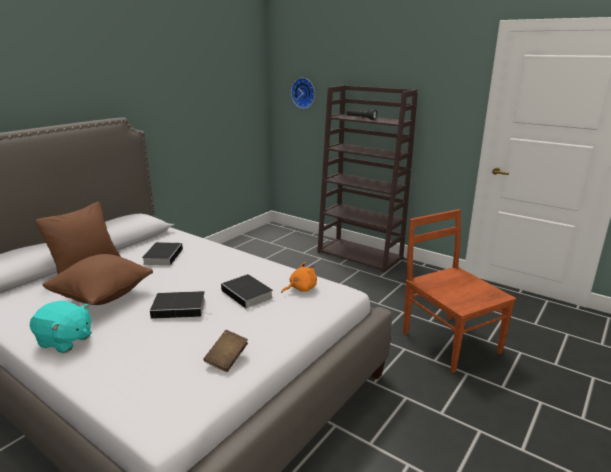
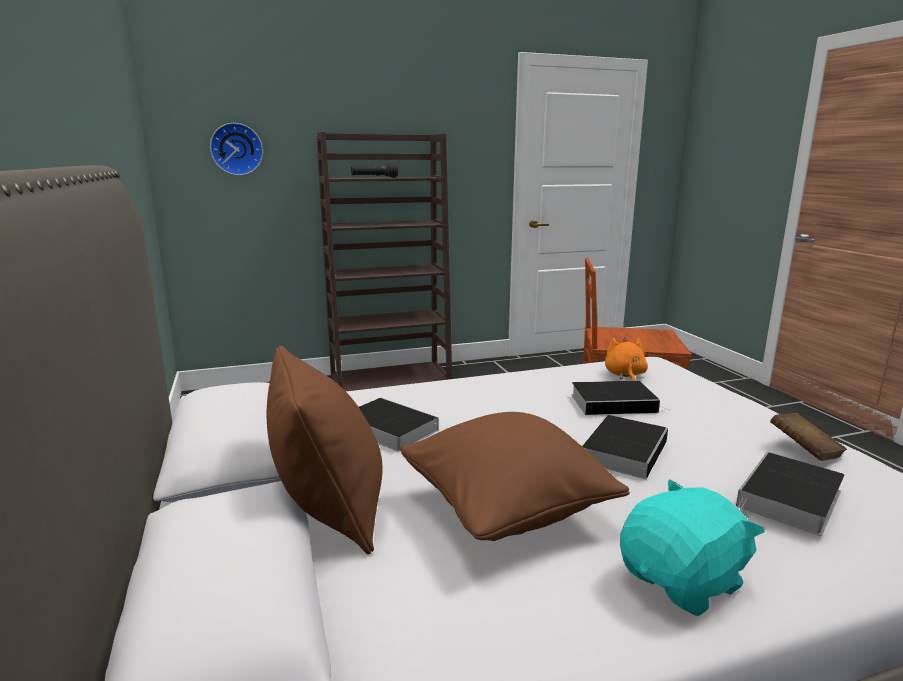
camera: 55 degrees left, 5 degrees down
none -> book [736,452,845,536]

